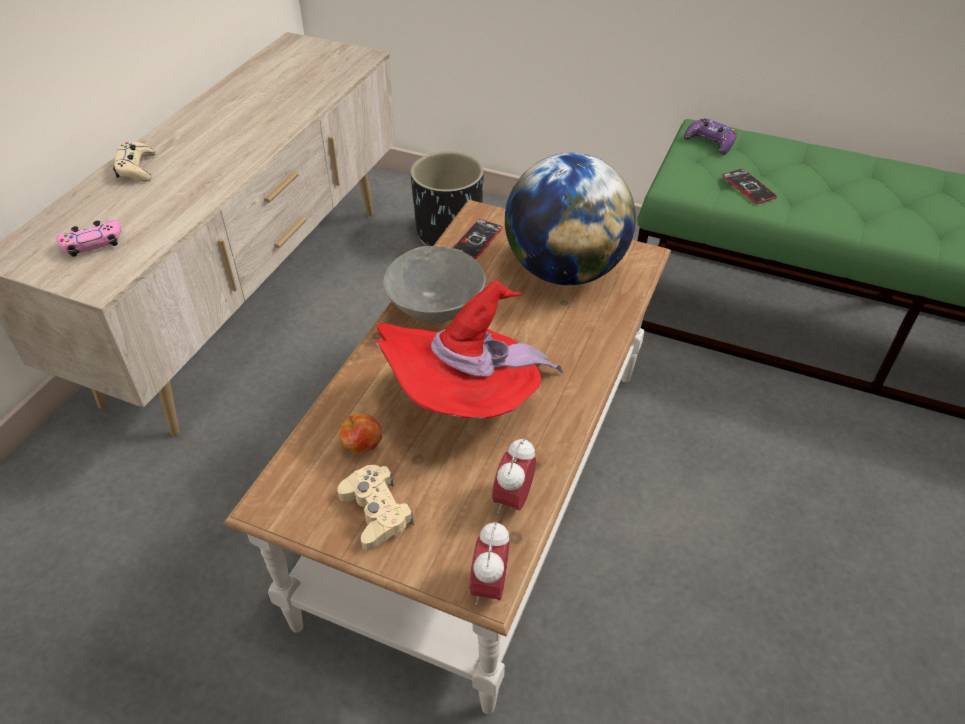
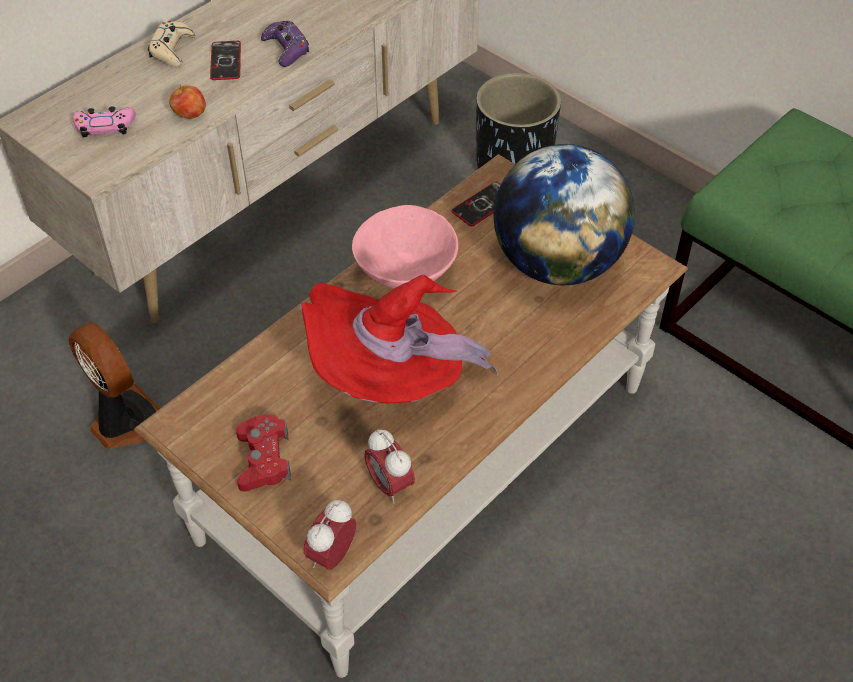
camera: 20 degrees right, 5 degrees up
beige game controller [337,465,414,551] -> red game controller [236,414,291,491]
apple [339,413,382,453] -> apple moved to [169,85,206,119]
grey bowl [383,246,486,324] -> pink bowl [352,205,458,288]
alarm clock [492,438,536,513] -> alarm clock turned 75 degrees counterclockwise [364,429,415,504]
purple game controller [684,118,737,155] -> purple game controller moved to [261,21,309,67]
phone [722,169,777,204] -> phone moved to [210,41,241,80]
none -> fan [68,321,160,449]

